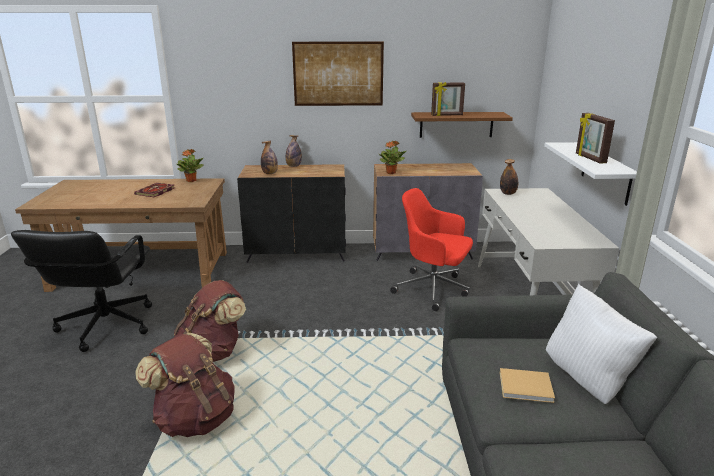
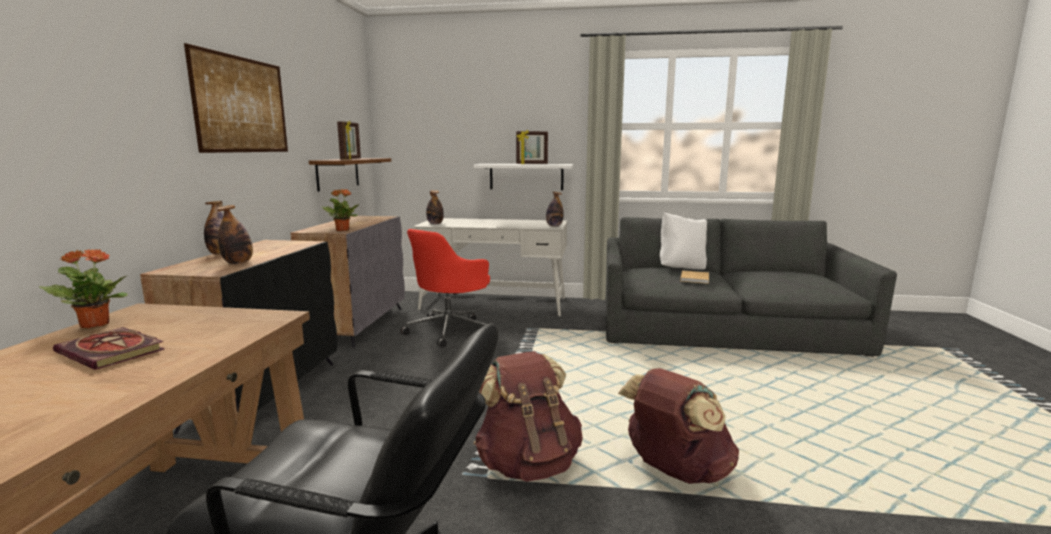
camera: 80 degrees left, 10 degrees down
none -> bottle [546,192,563,227]

